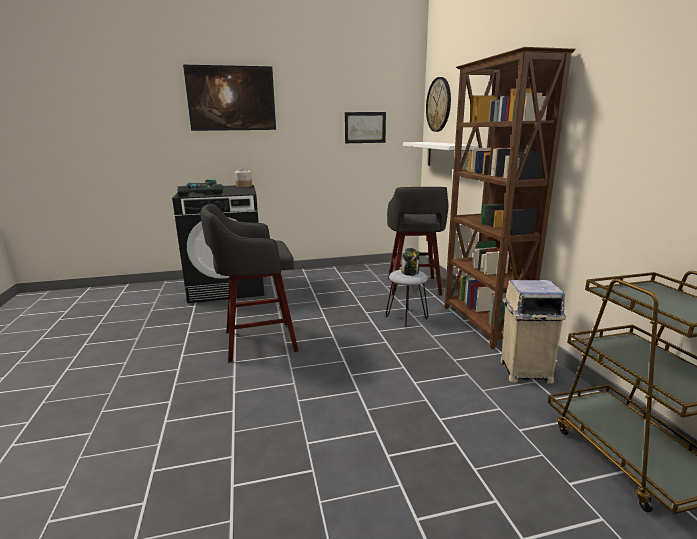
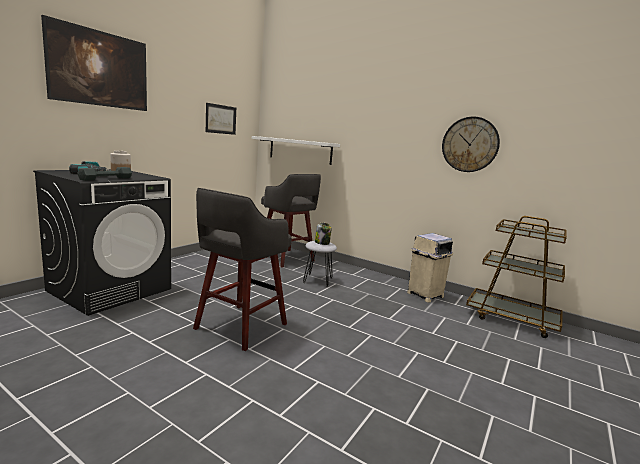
camera: 45 degrees left, 5 degrees down
wall clock [426,77,451,132] -> wall clock moved to [442,116,500,172]
brown bookcase [444,47,576,349] -> none

